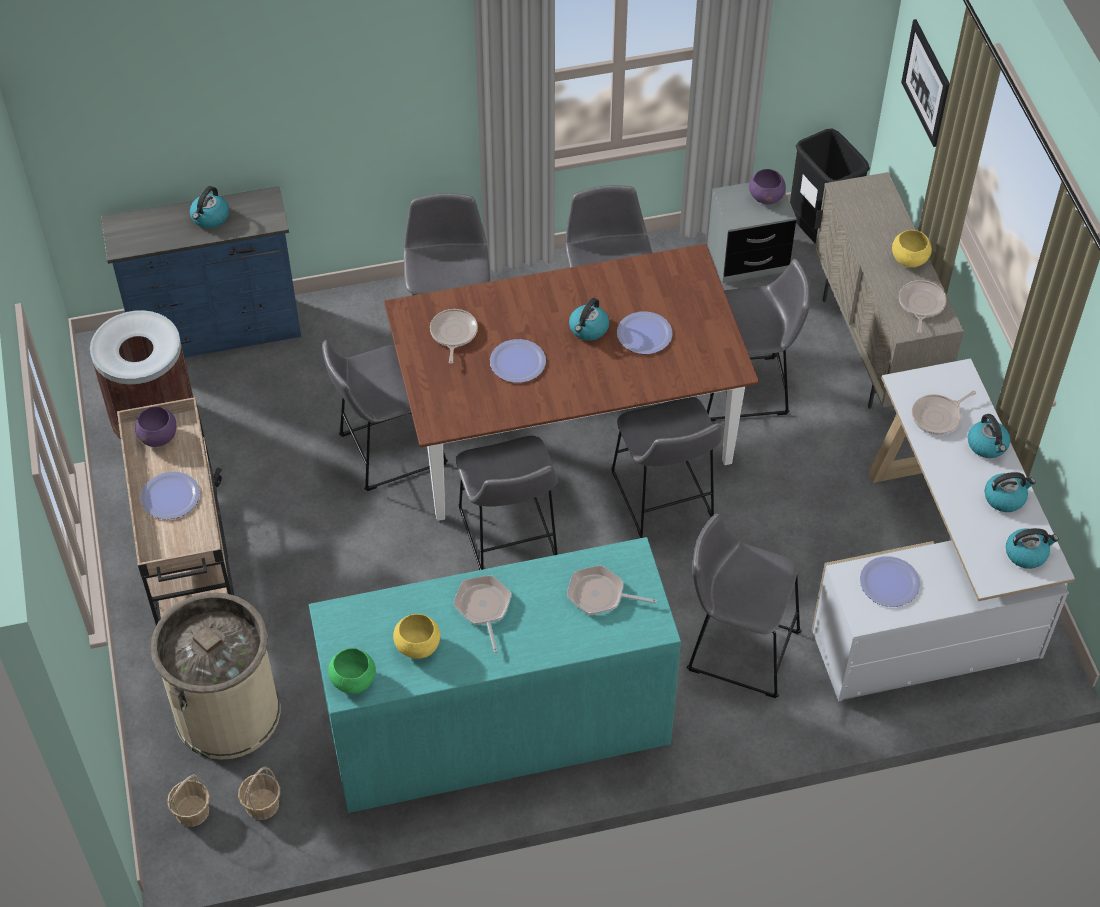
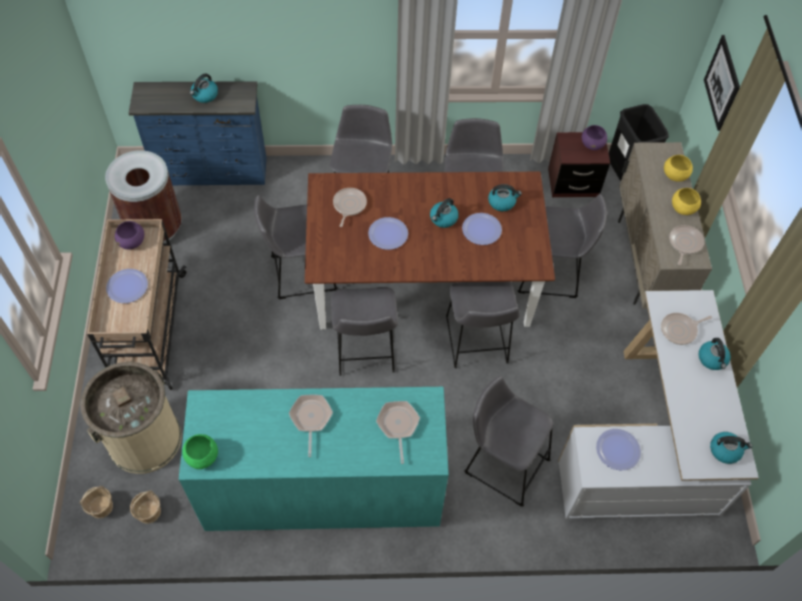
camera: 10 degrees right, 5 degrees up
yellow bowl [393,614,440,659] -> yellow bowl moved to [664,155,693,182]
frying pan [567,565,657,616] -> frying pan turned 60 degrees clockwise [376,401,420,464]
grey nightstand [708,183,797,283] -> brown nightstand [548,132,610,198]
kettle [984,472,1036,512] -> kettle moved to [488,184,522,211]

